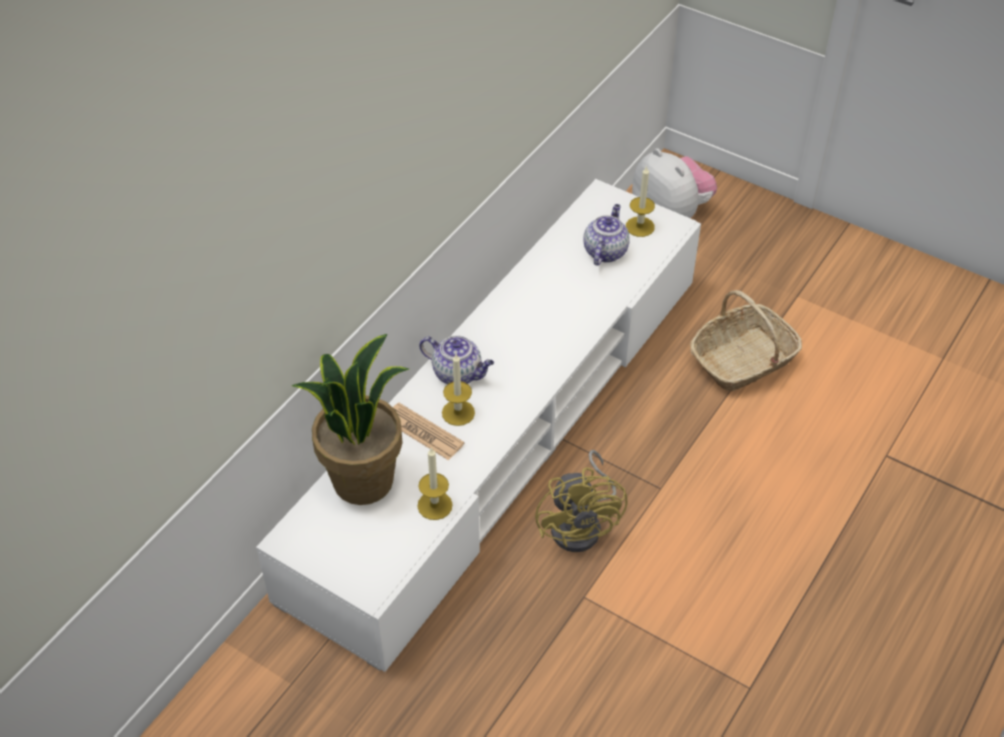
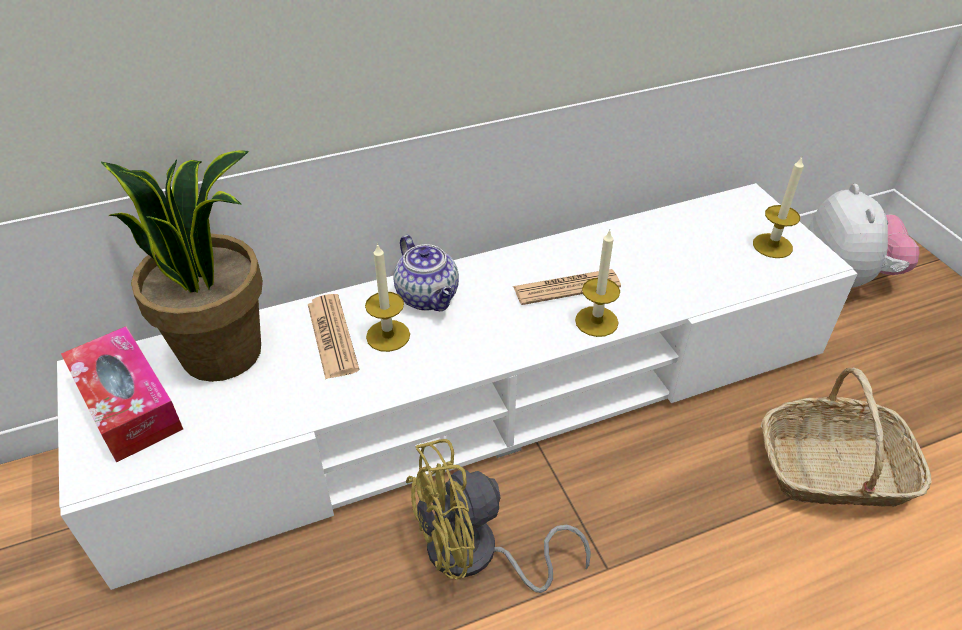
camera: 35 degrees right, 5 degrees down
candle [417,447,453,520] -> candle moved to [575,230,620,337]
yellow fan [535,450,627,552] -> yellow fan turned 45 degrees clockwise [406,439,591,593]
teapot [583,204,630,266] -> none
none -> tissue box [61,326,183,462]
none -> newspaper [513,269,621,305]

